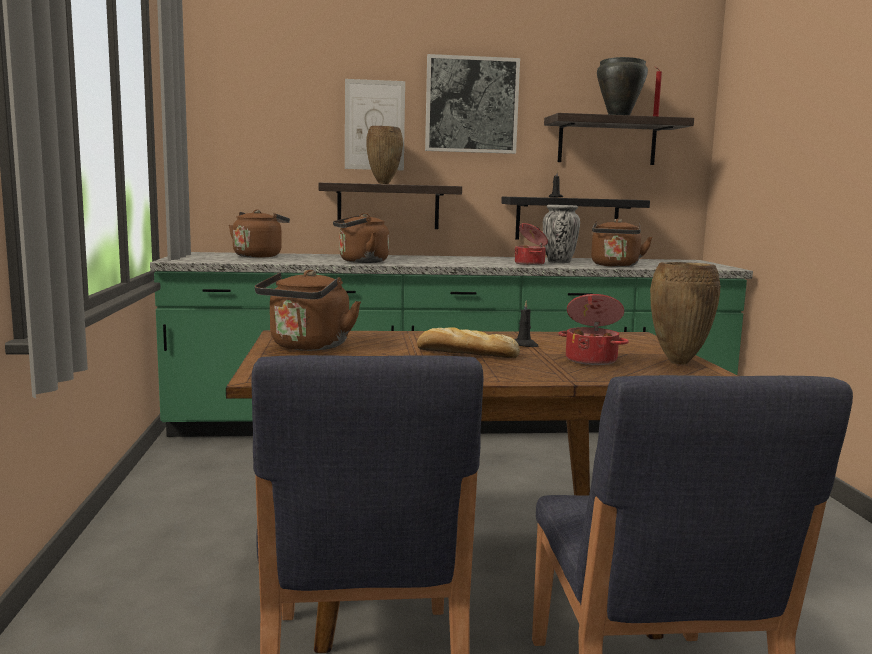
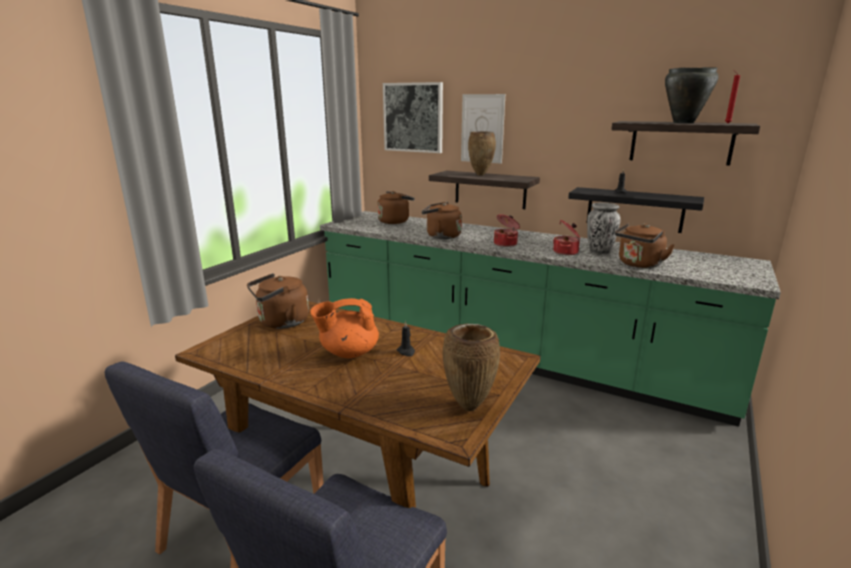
camera: 35 degrees right, 10 degrees up
bread [417,328,520,358] -> orange teapot [310,298,379,358]
picture [425,54,520,154] -> picture moved to [383,82,443,153]
cooking pot [558,294,629,365] -> cooking pot moved to [494,214,520,247]

